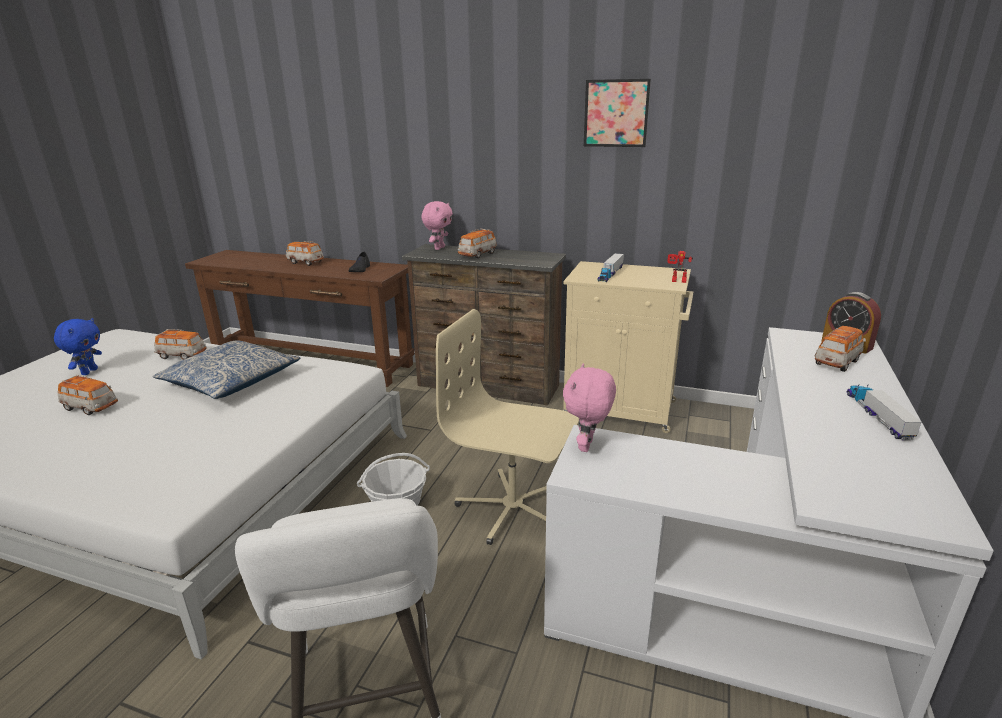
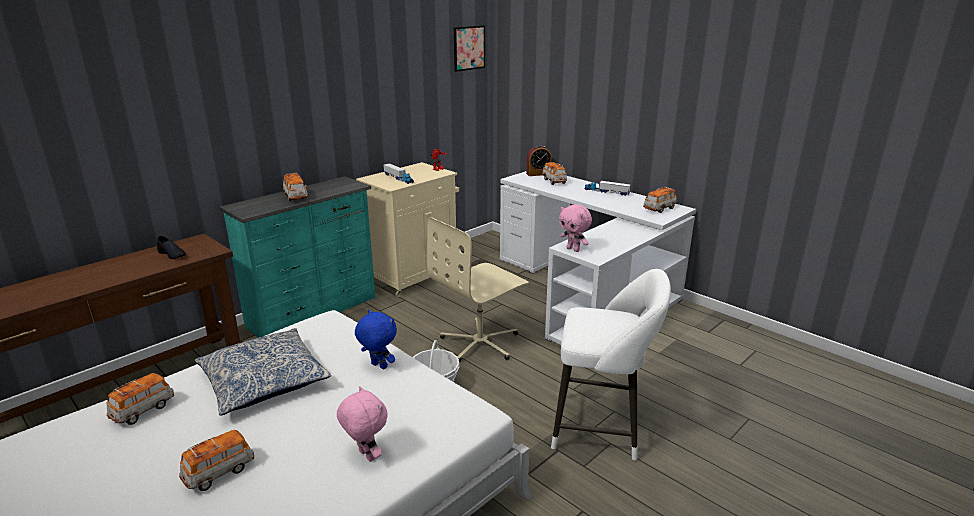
camera: 65 degrees left, 0 degrees up
blue plush toy [54,318,102,375] -> blue plush toy moved to [355,310,397,369]
toy car [286,241,324,266] -> toy car moved to [643,186,677,213]
brown dresser [402,244,566,405] -> turquoise dresser [219,176,376,338]
pink plush toy [421,201,453,250] -> pink plush toy moved to [337,386,388,462]
picture [584,79,651,147] -> picture moved to [454,25,485,72]

